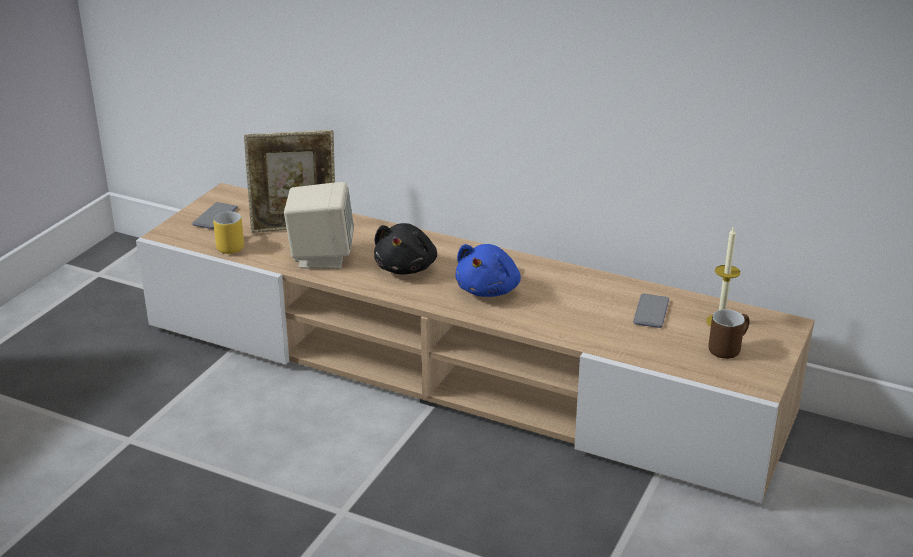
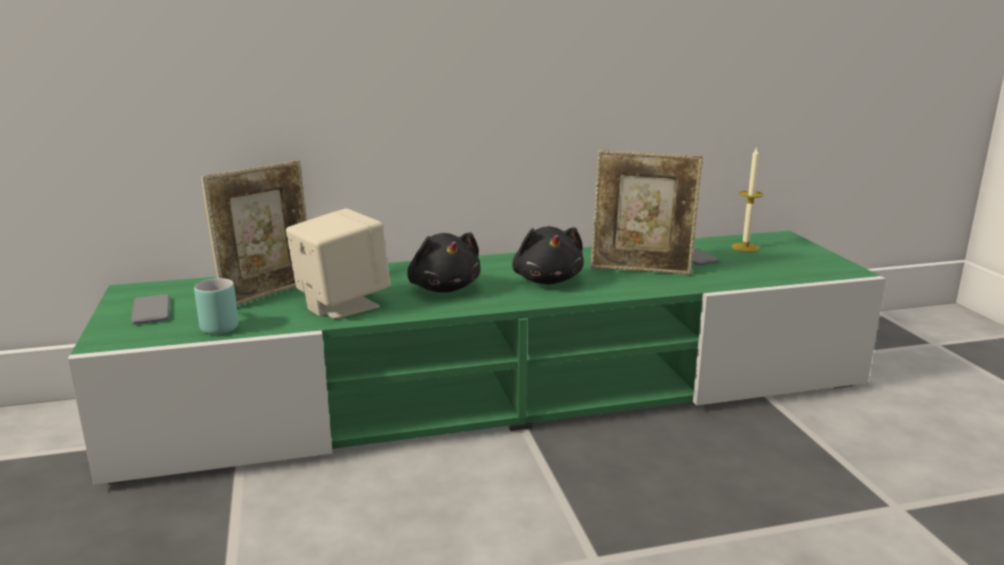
camera: 40 degrees left, 10 degrees down
beige tv stand [136,183,815,504] -> green tv stand [68,231,886,485]
yellow mug [213,211,244,254] -> turquoise mug [194,278,238,334]
blue plush toy [455,244,521,297] -> black plush toy [512,226,584,284]
brown mug [708,309,750,359] -> none
none -> picture frame [591,150,703,275]

